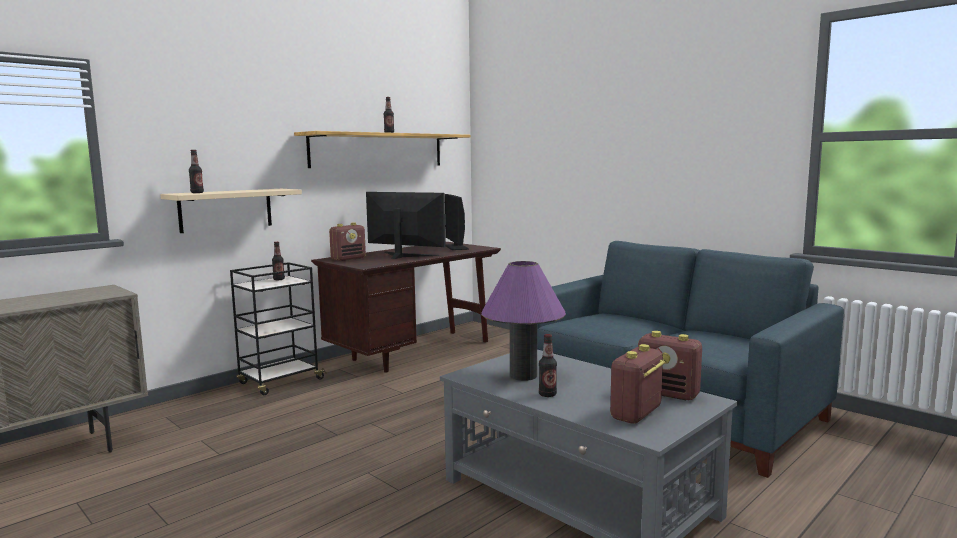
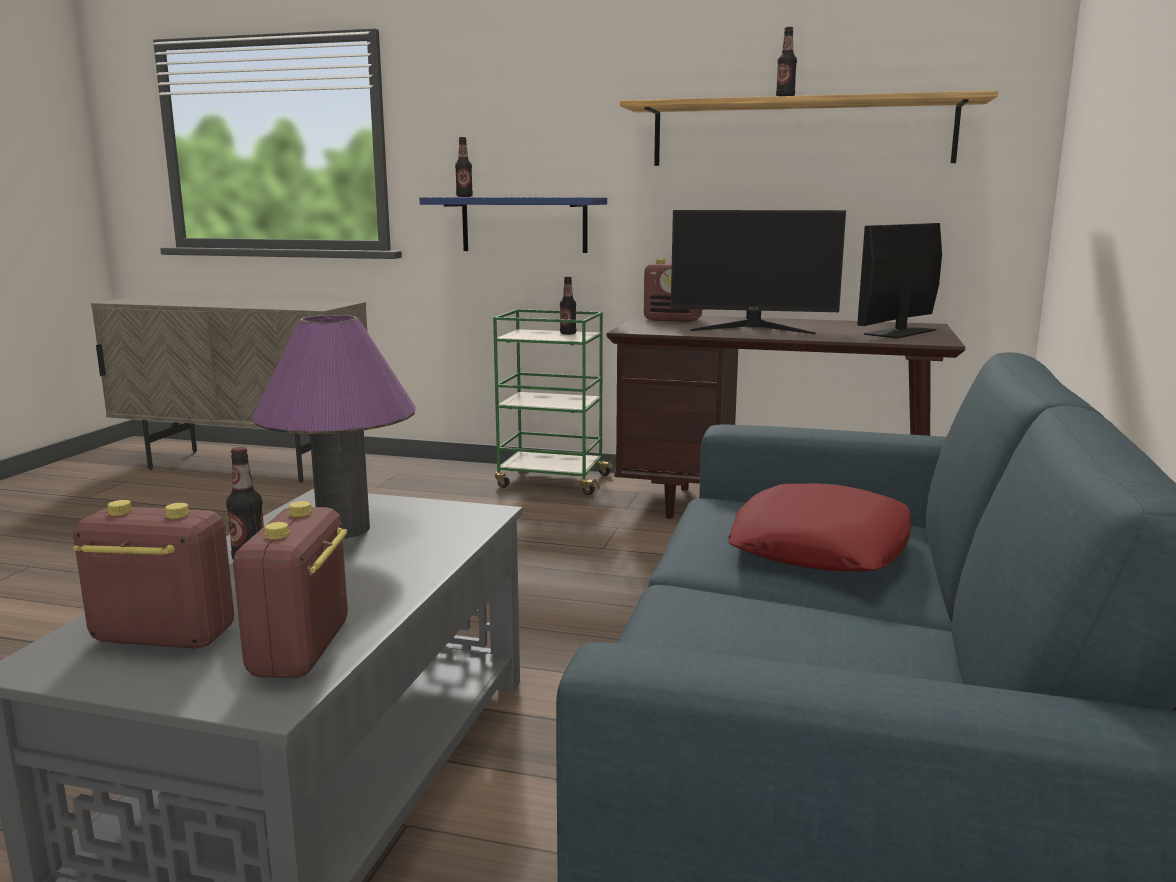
camera: 60 degrees right, 5 degrees up
beige shelf [160,189,302,233] -> blue shelf [419,197,607,253]
black cart [230,262,327,395] -> green cart [493,309,616,495]
monitor [366,192,446,259] -> monitor turned 105 degrees clockwise [671,210,846,334]
none -> red pillow [727,483,911,572]

